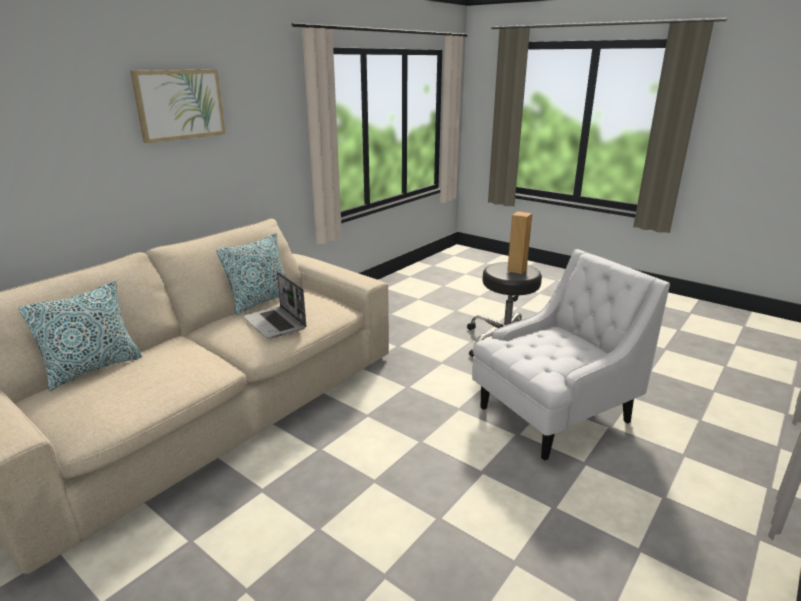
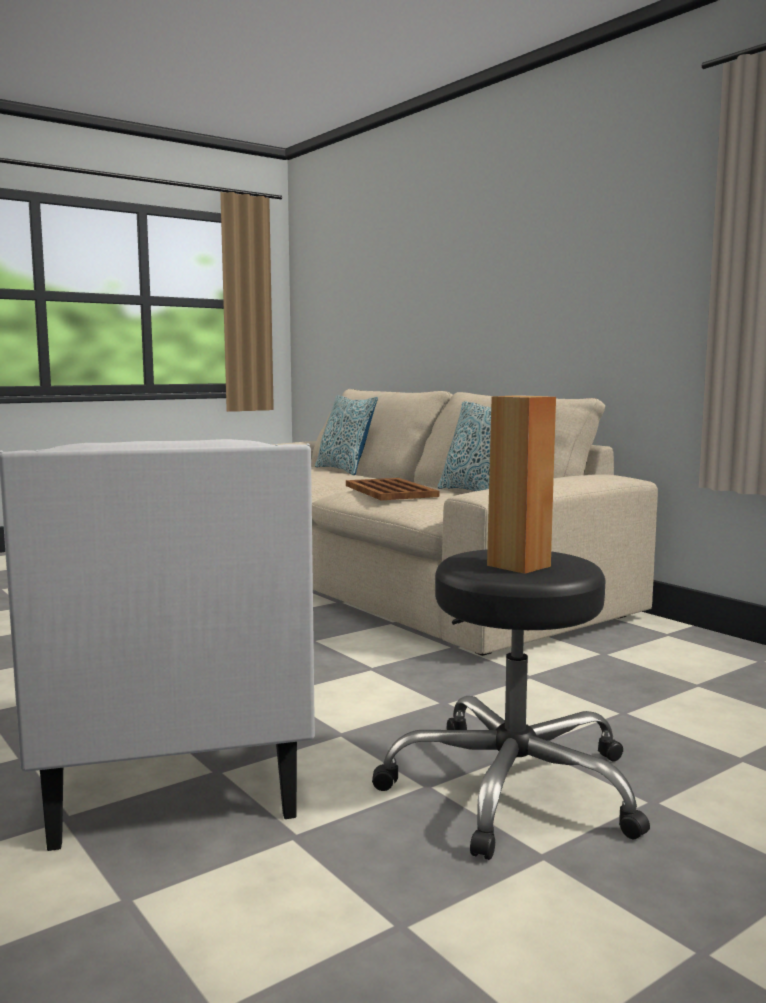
camera: 105 degrees right, 15 degrees down
picture [130,69,226,143] -> none
laptop [244,272,307,339] -> brown tray [346,478,439,500]

